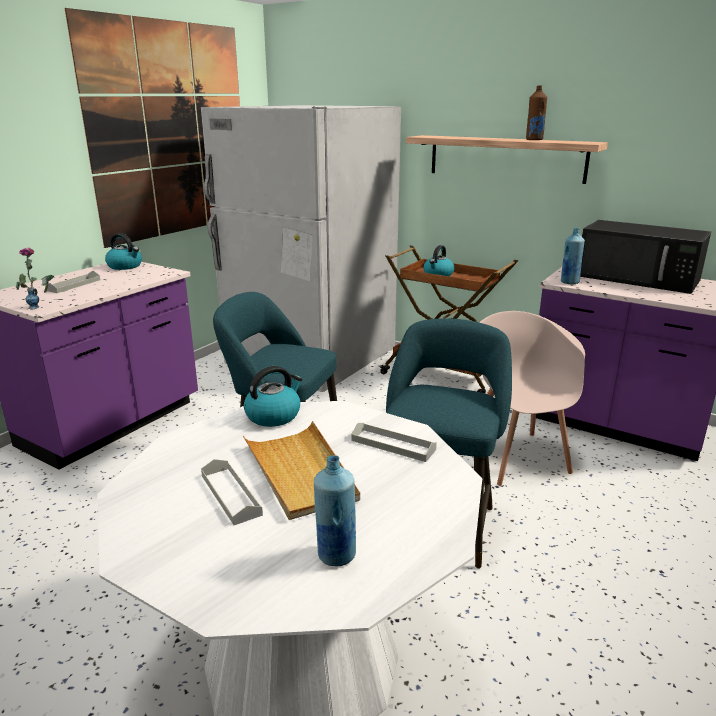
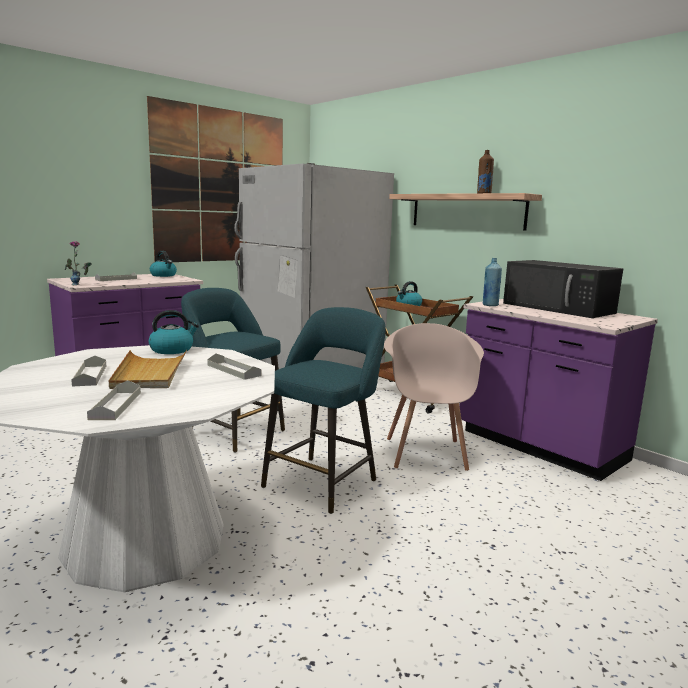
camera: 15 degrees right, 10 degrees down
blue bottle [314,455,356,566] -> grey tray [87,380,141,420]

